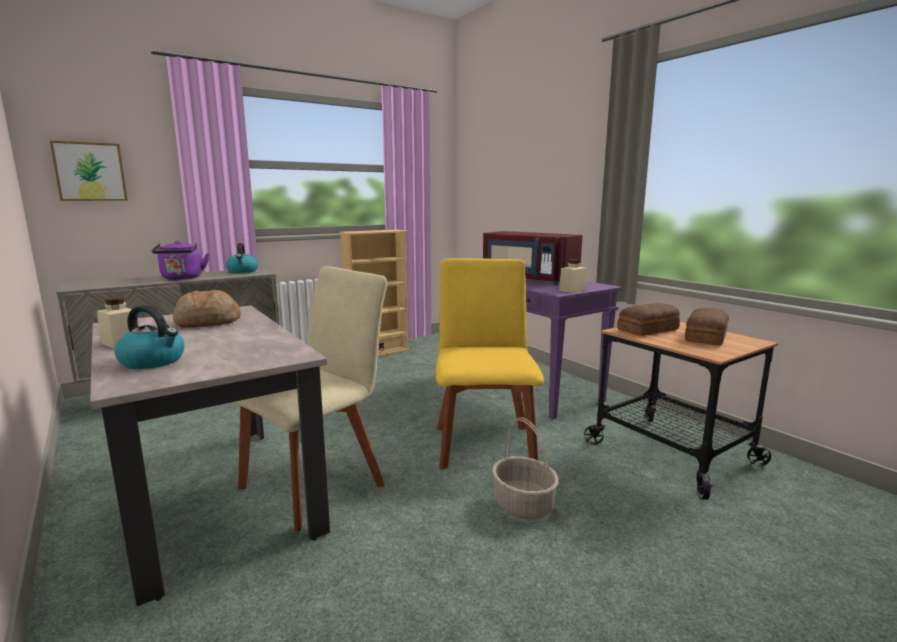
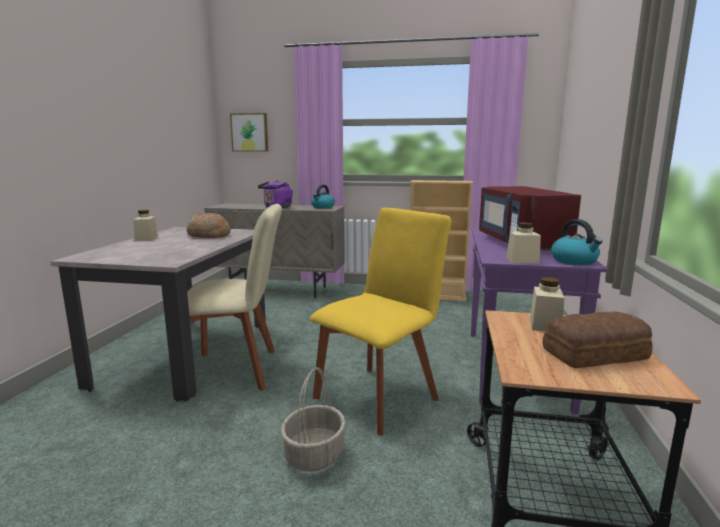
camera: 45 degrees right, 0 degrees up
kettle [115,305,184,369] -> kettle moved to [551,219,603,265]
bread [617,303,680,336] -> beige jar [530,277,564,332]

